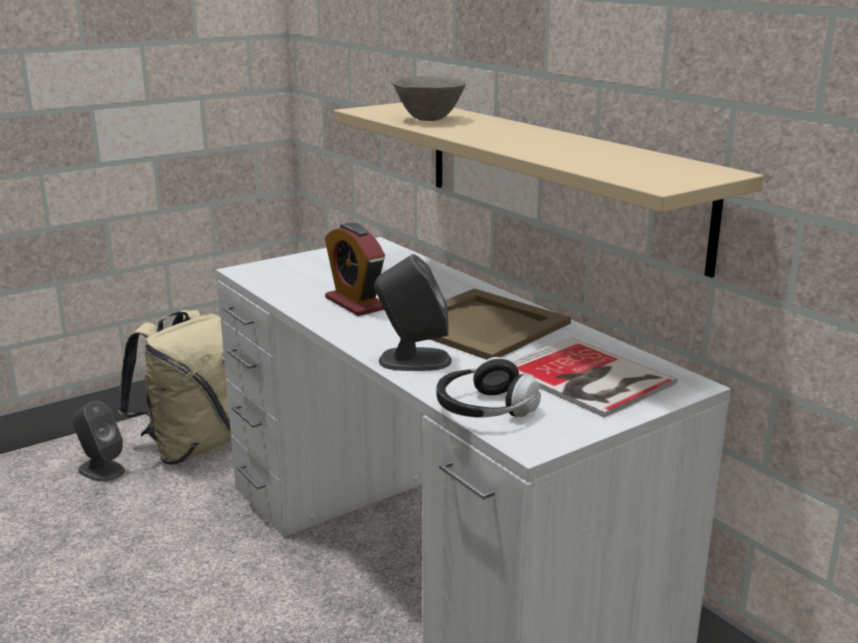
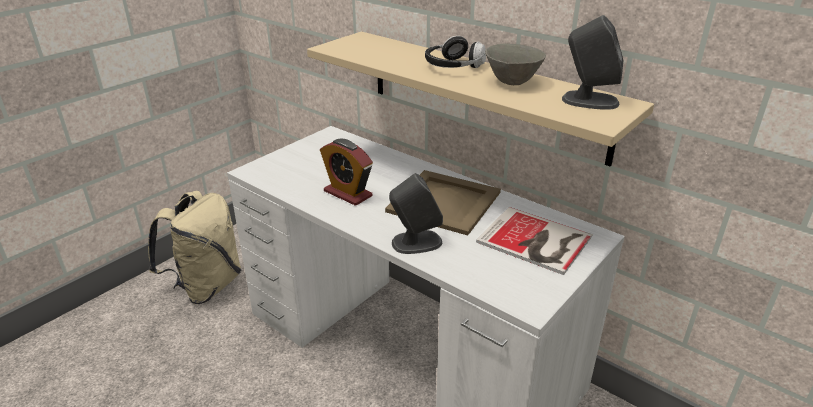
camera: 15 degrees left, 10 degrees up
grey speaker [72,401,125,482] -> grey speaker moved to [562,15,623,110]
grey bowl [393,76,466,121] -> grey bowl moved to [485,44,546,85]
headphones [436,357,541,418] -> headphones moved to [425,36,486,68]

